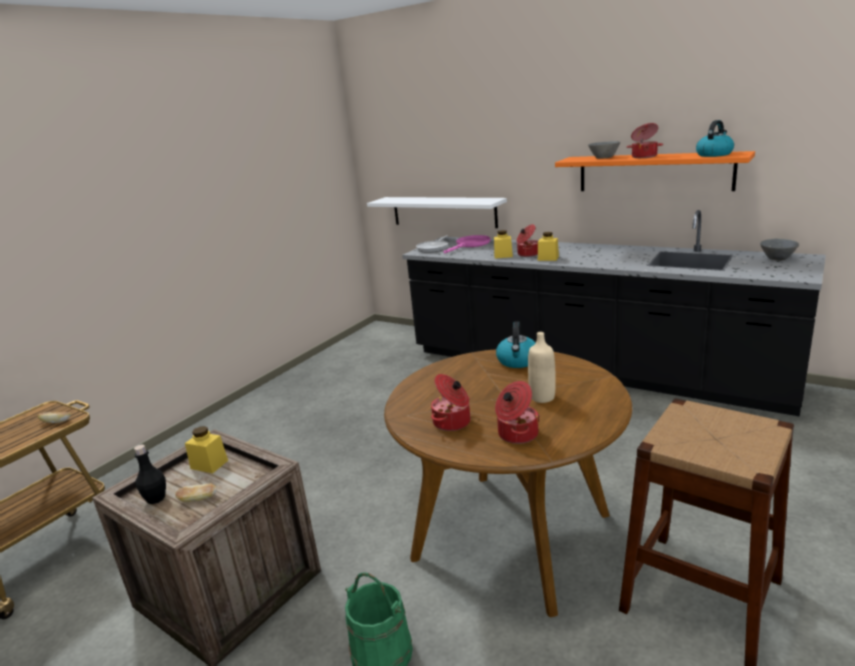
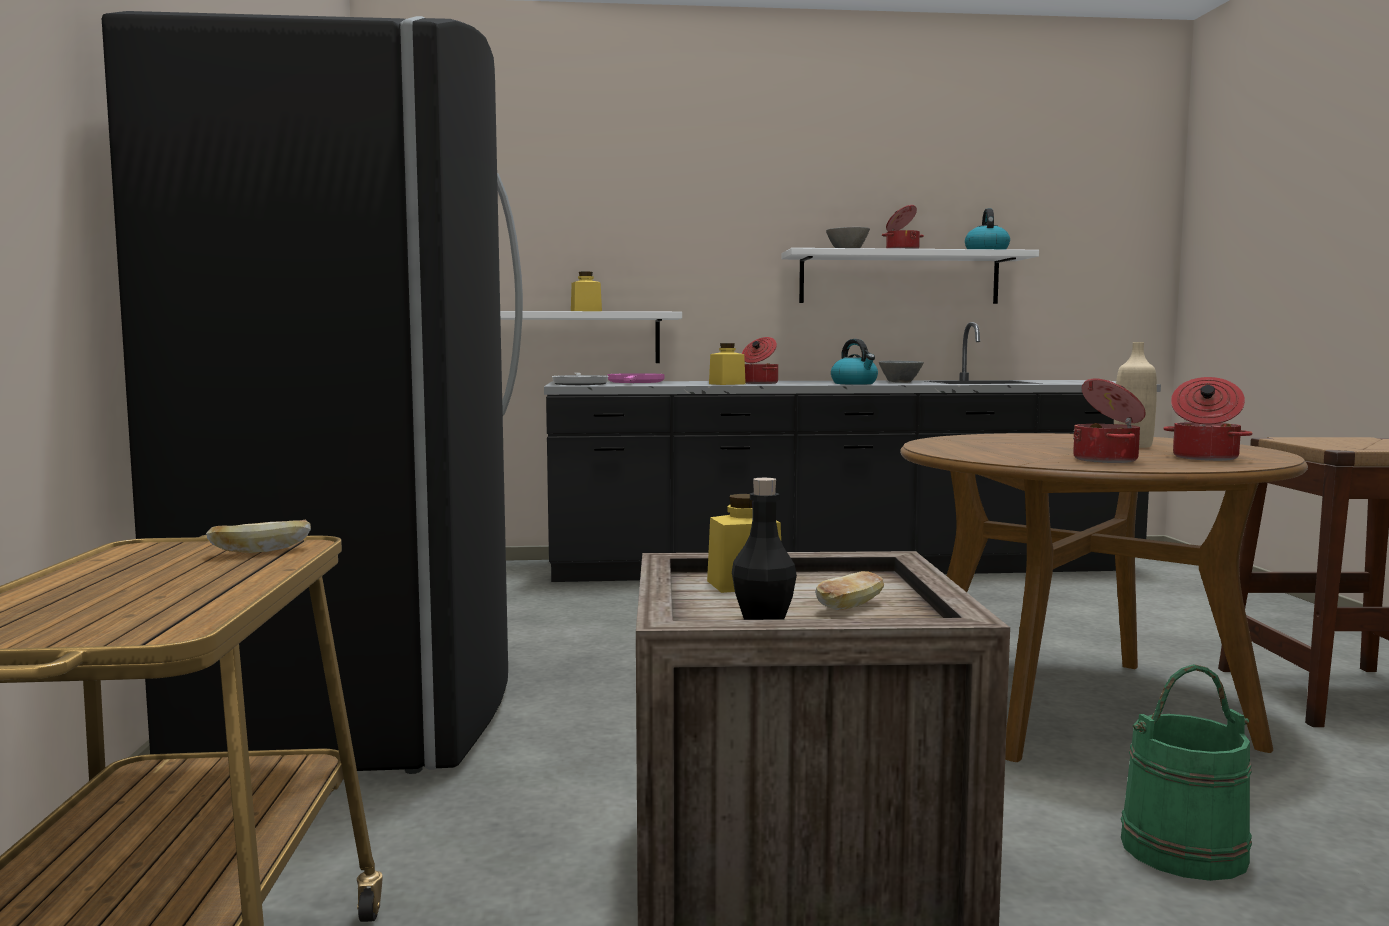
camera: 40 degrees left, 15 degrees down
kettle [496,321,536,368] -> kettle moved to [831,339,878,385]
yellow jar [538,232,559,261] -> yellow jar moved to [571,272,602,311]
orange shelf [555,151,755,191] -> white shelf [782,248,1039,304]
grey bowl [760,239,799,261] -> grey bowl moved to [879,360,924,383]
none -> black fridge [102,11,523,774]

